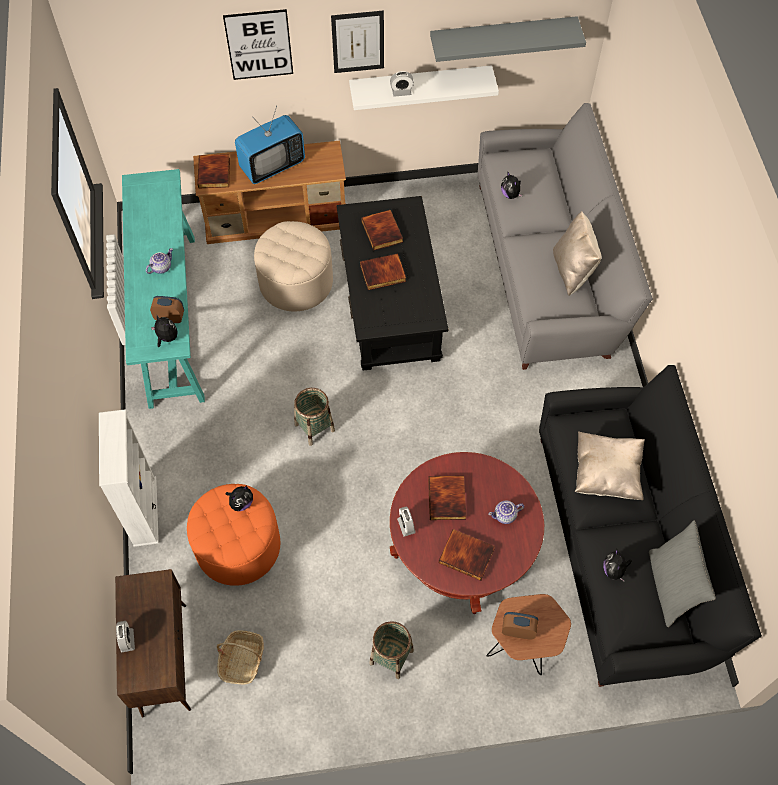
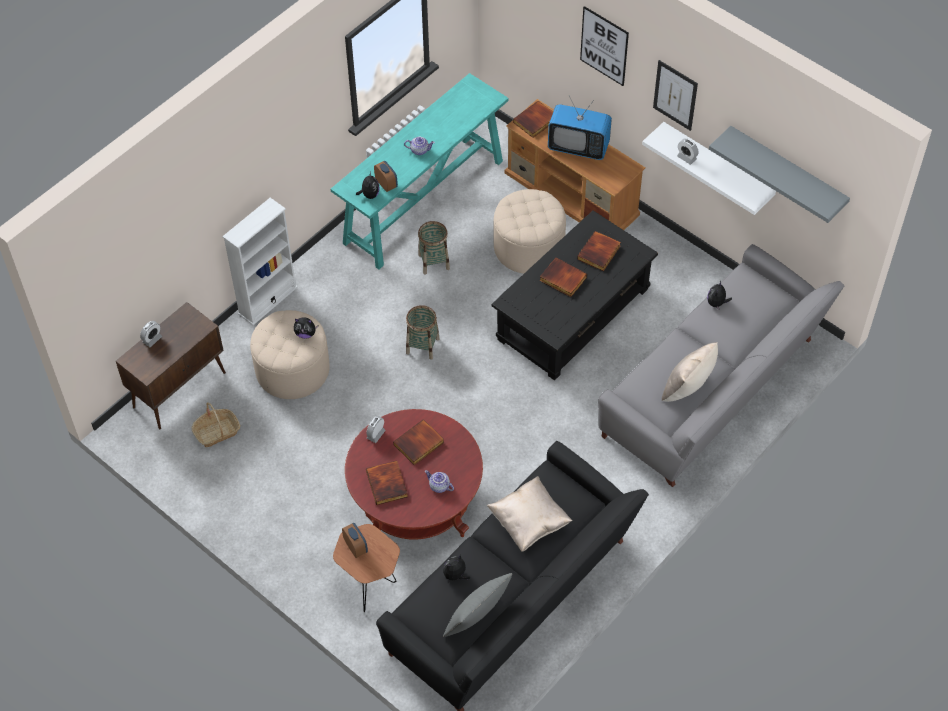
camera: 50 degrees right, 5 degrees down
orange ottoman [187,484,280,586] -> beige ottoman [250,310,330,399]
basket [369,621,414,679] -> basket moved to [418,221,450,275]

